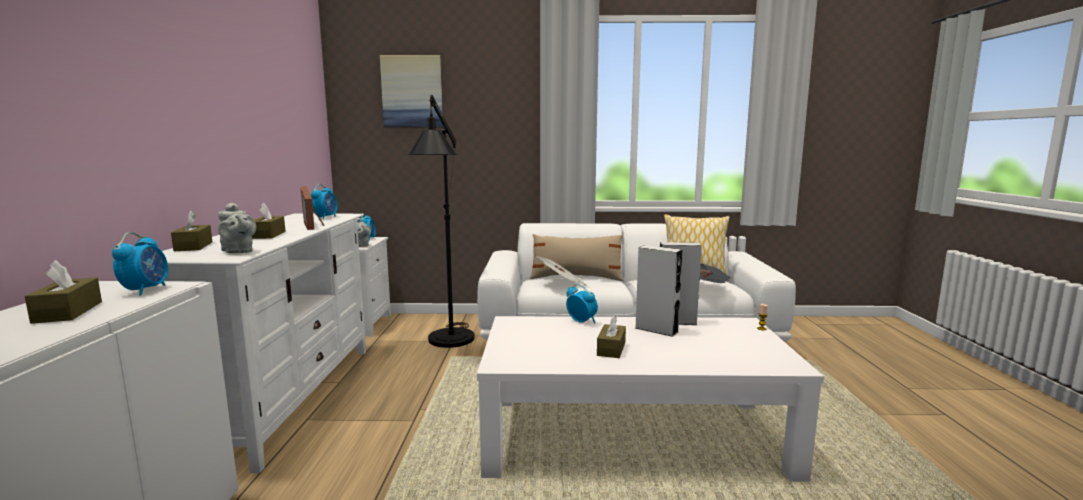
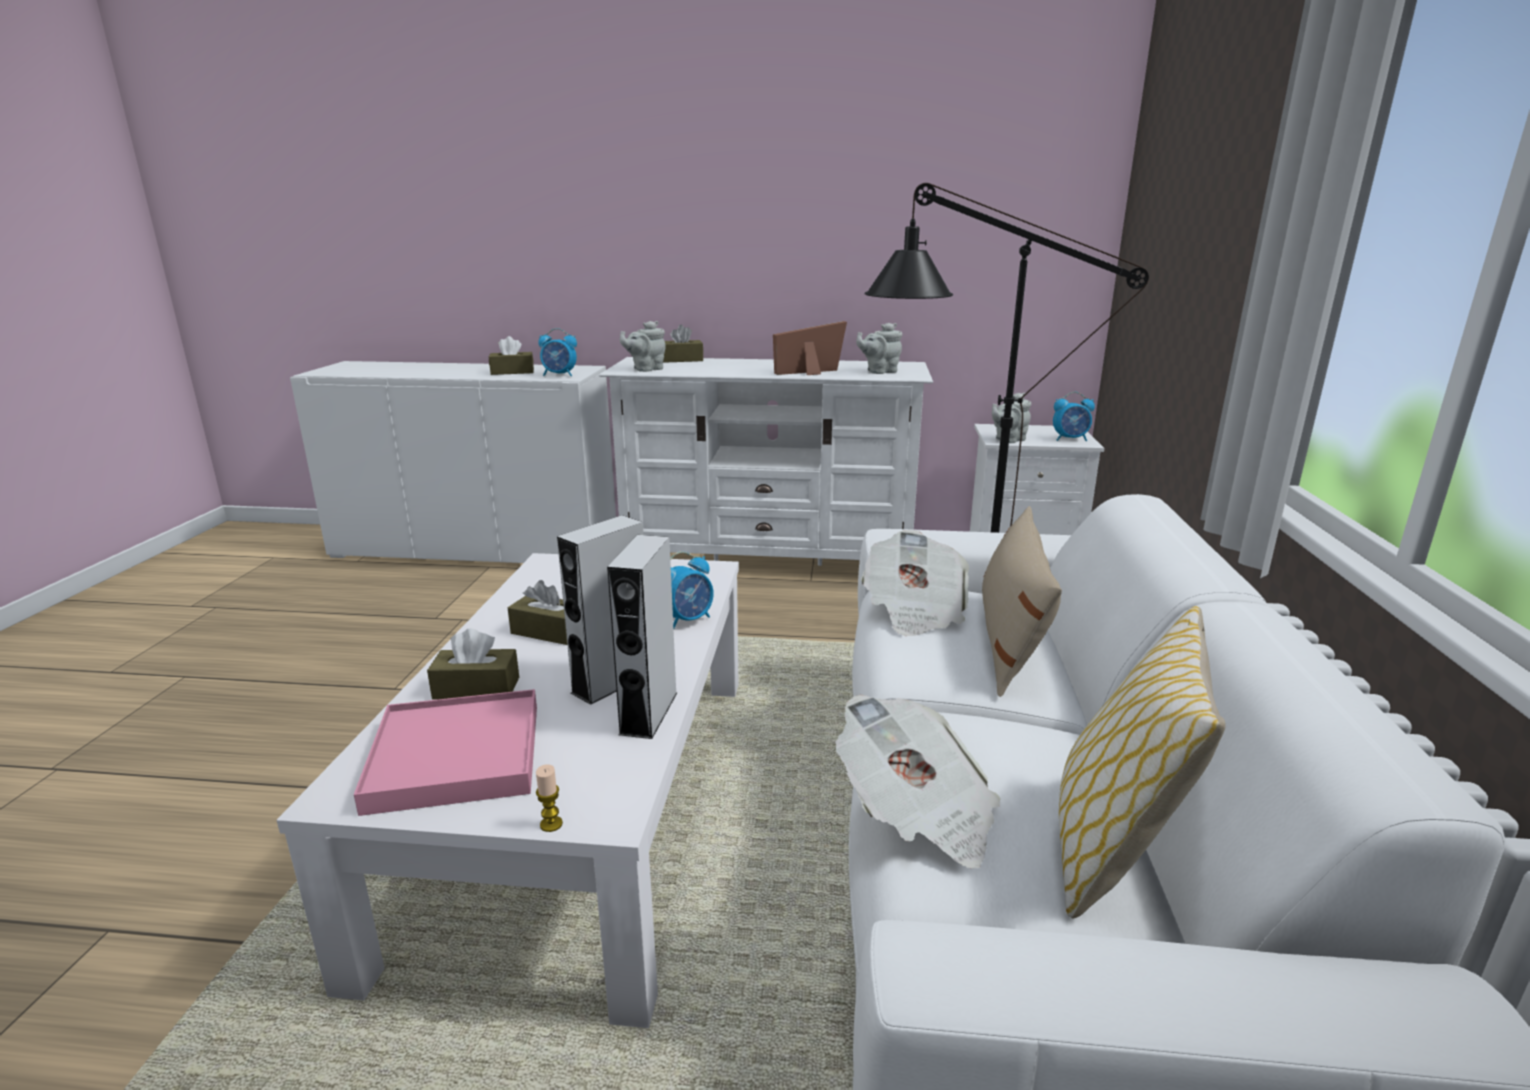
camera: 95 degrees right, 10 degrees up
brown tissue box [252,203,286,239] -> brown tissue box moved to [427,628,519,699]
alarm clock [311,184,338,219] -> grey teapot [856,323,902,374]
picture [380,55,443,128] -> none
none -> pink tray [354,689,537,816]

